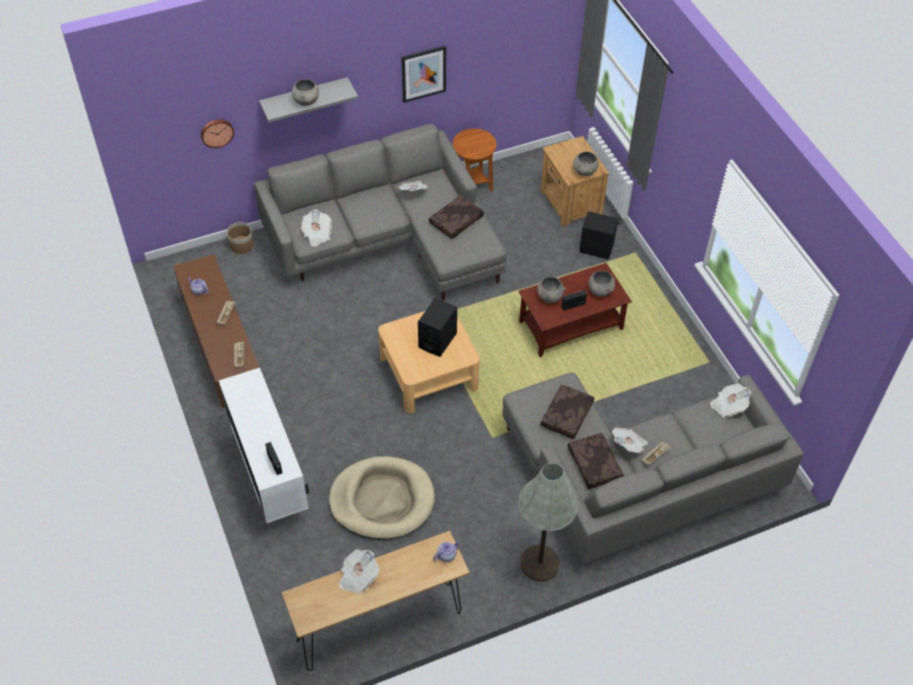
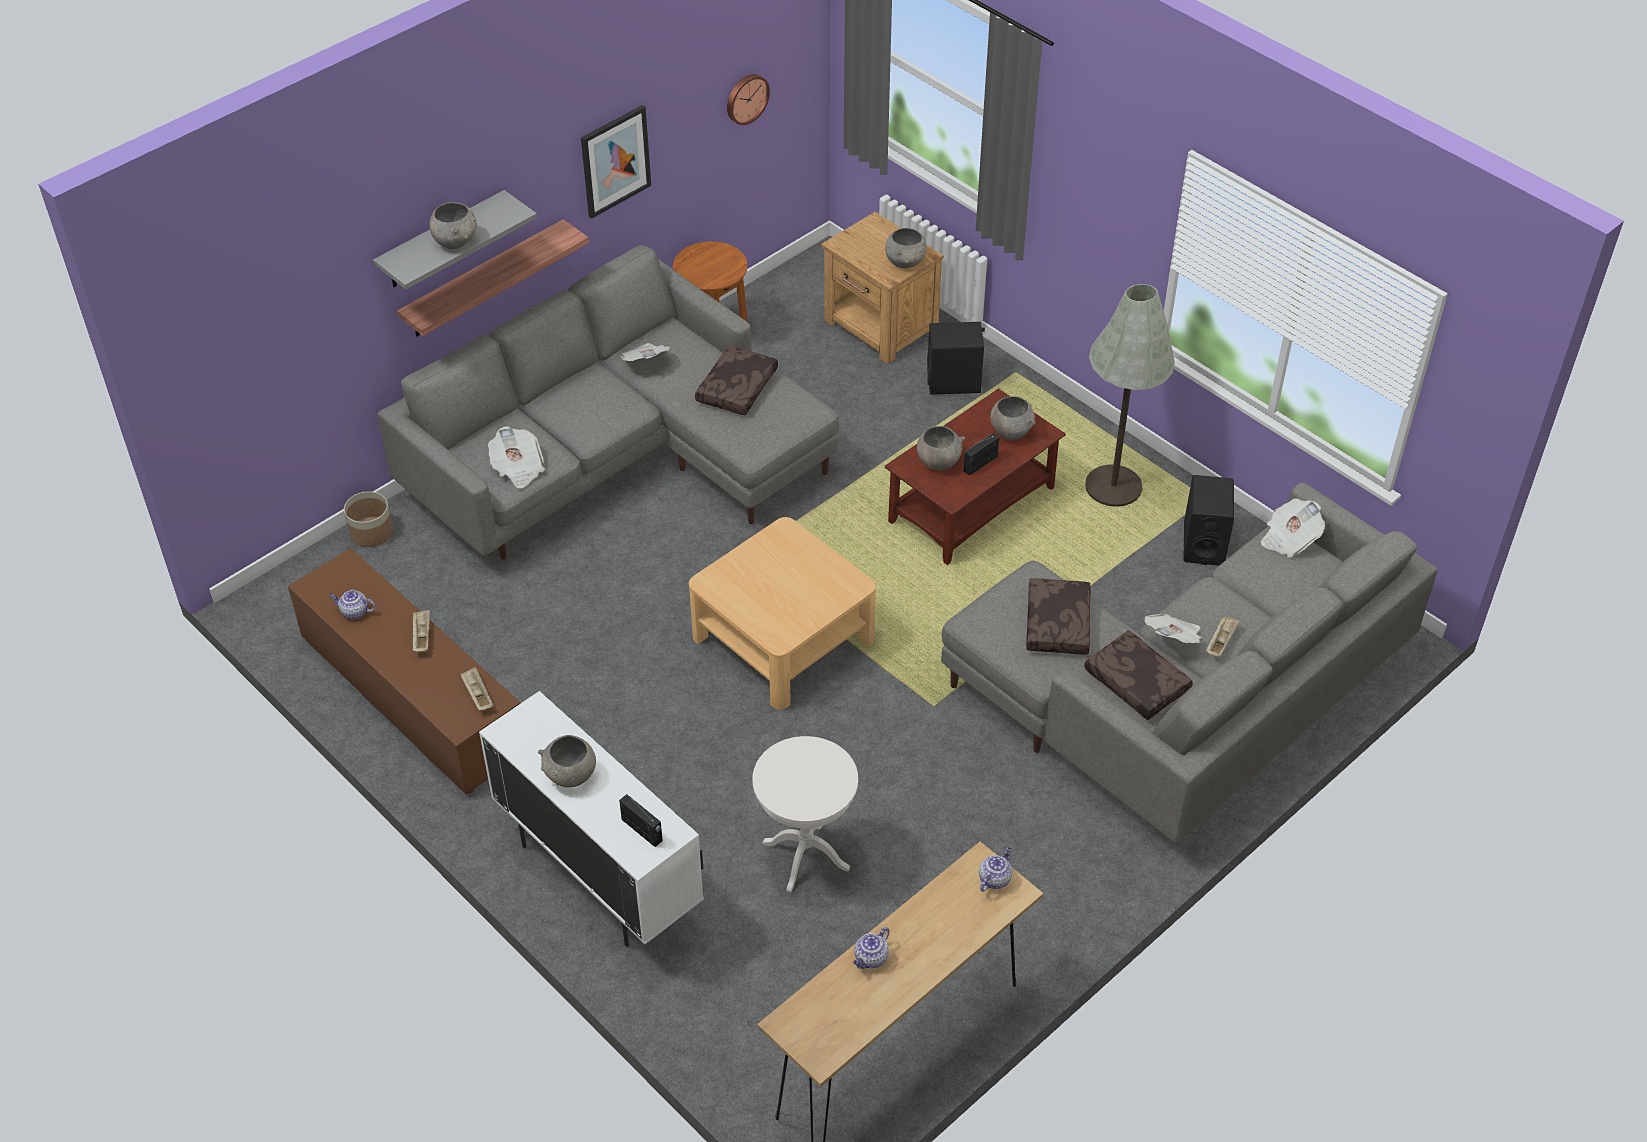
camera: 20 degrees left, 5 degrees down
wall clock [201,119,234,148] -> wall clock moved to [727,74,770,125]
beige dog bed [329,456,435,540] -> white side table [753,736,858,892]
newspaper [339,549,379,595] -> teapot [853,927,889,969]
black speaker [418,298,457,357] -> black speaker moved to [1183,475,1234,566]
grey floor lamp [518,463,578,581] -> grey floor lamp moved to [1085,284,1175,507]
none -> shelf [397,219,589,337]
none -> grey bowl [538,735,596,788]

